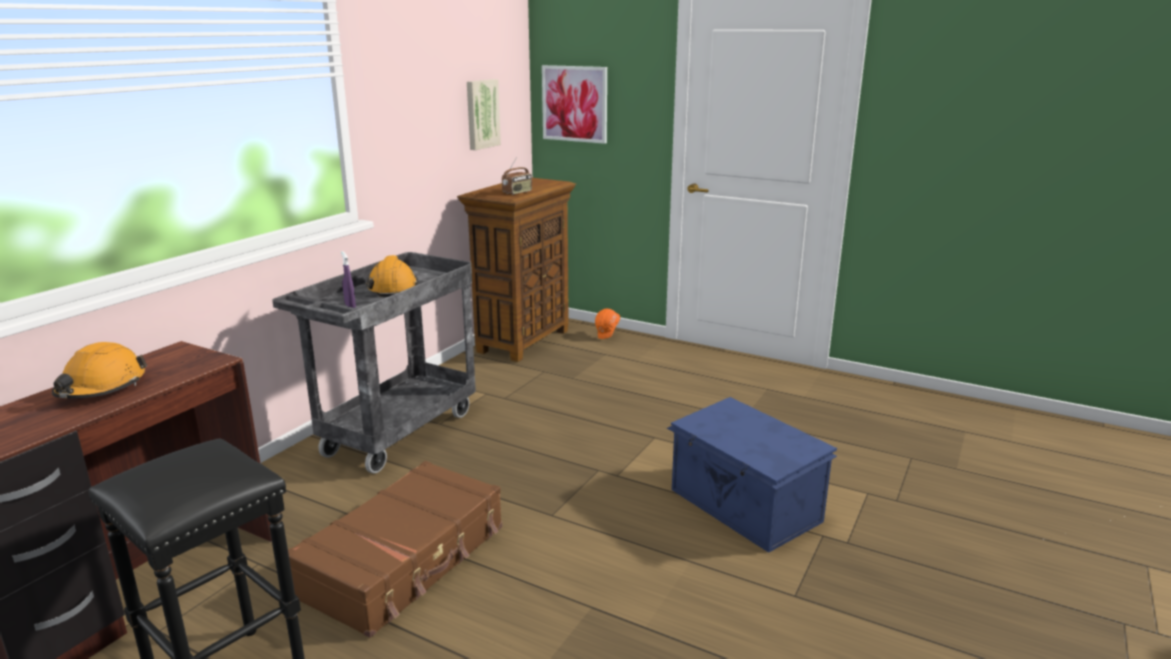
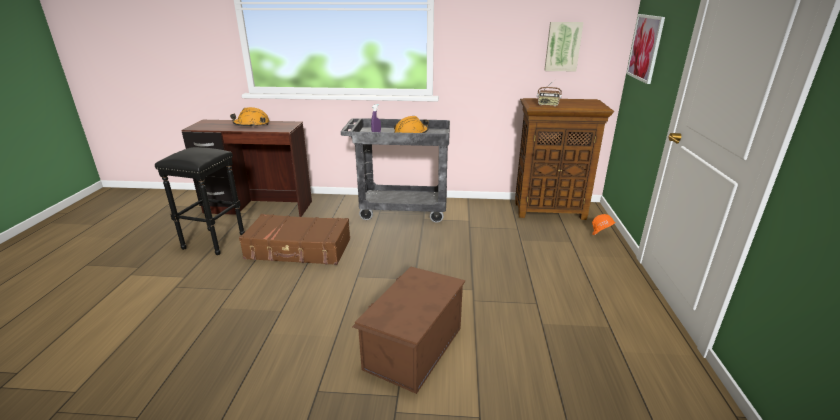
camera: 65 degrees right, 5 degrees up
blue storage box [667,397,837,553] -> brown storage box [352,266,465,394]

